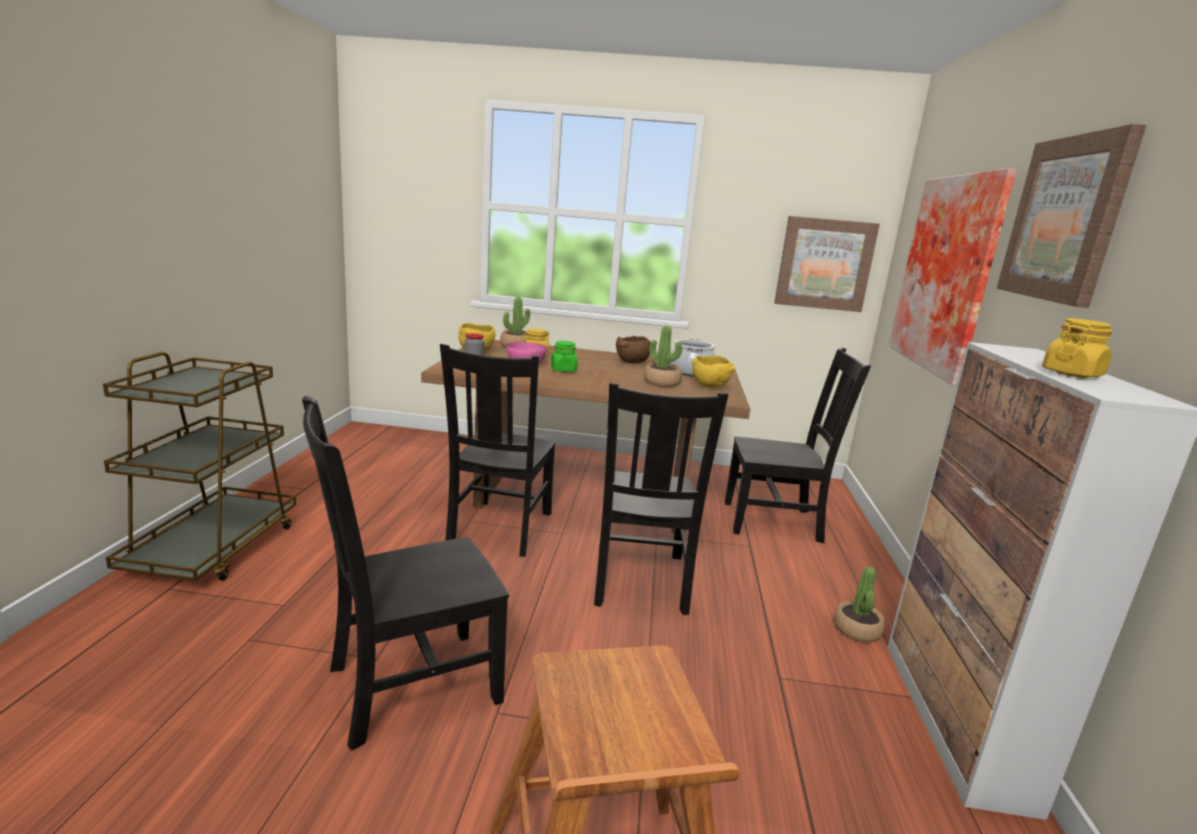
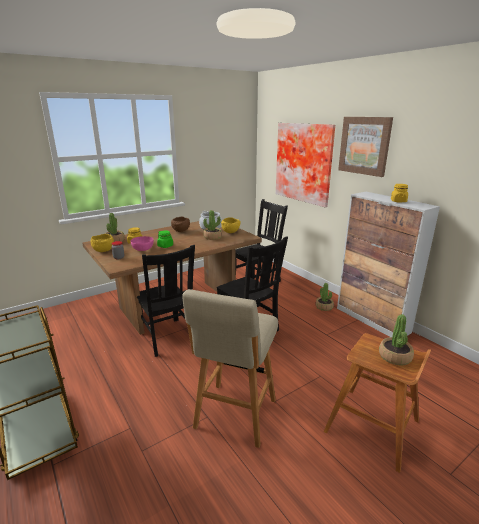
camera: 40 degrees left, 5 degrees up
black chair [302,396,509,751] -> beige stool [182,289,278,448]
picture [774,216,880,312] -> none
none -> potted plant [379,314,414,365]

